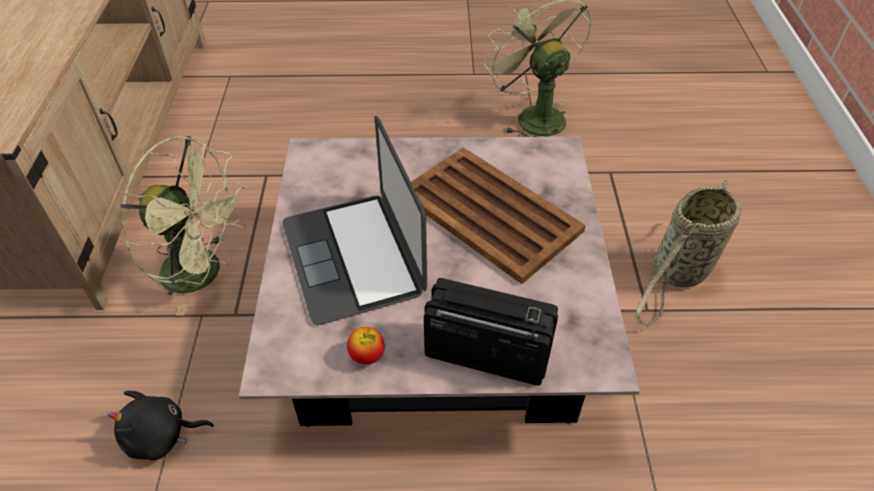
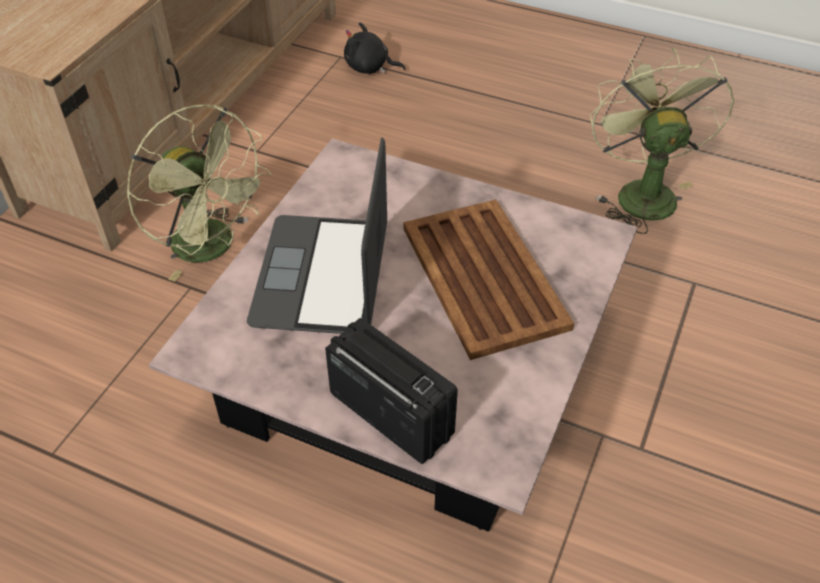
camera: 25 degrees right, 0 degrees up
black plush toy [107,391,214,461] -> black plush toy moved to [344,22,406,74]
apple [347,327,385,364] -> none
basket [634,179,741,326] -> none

